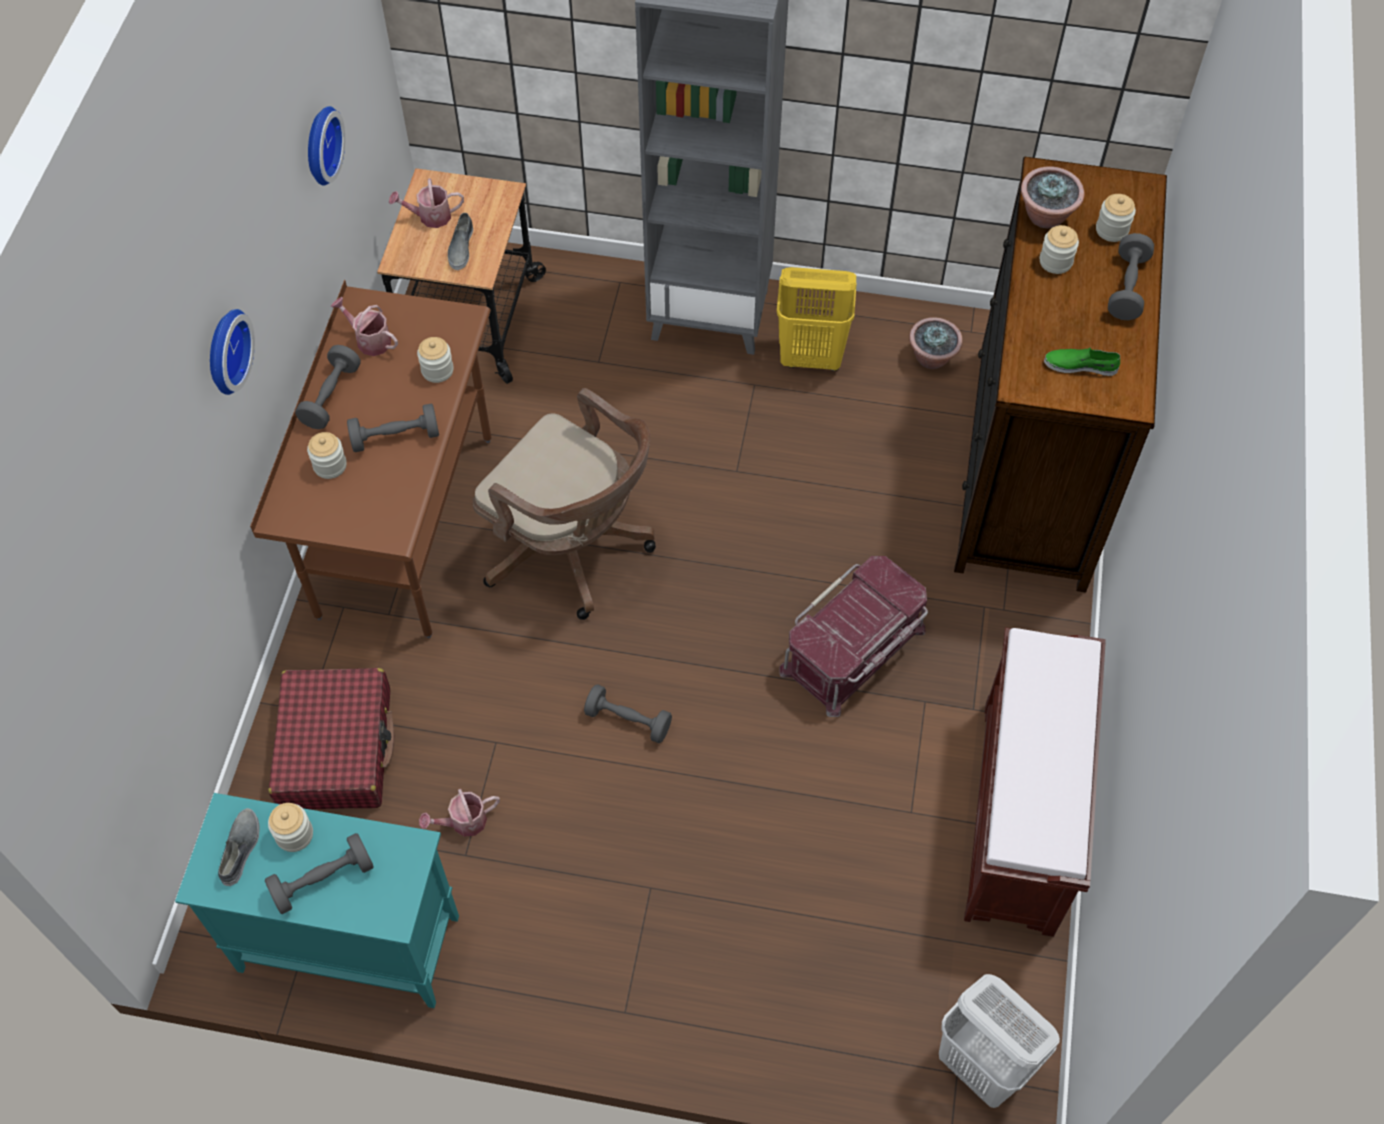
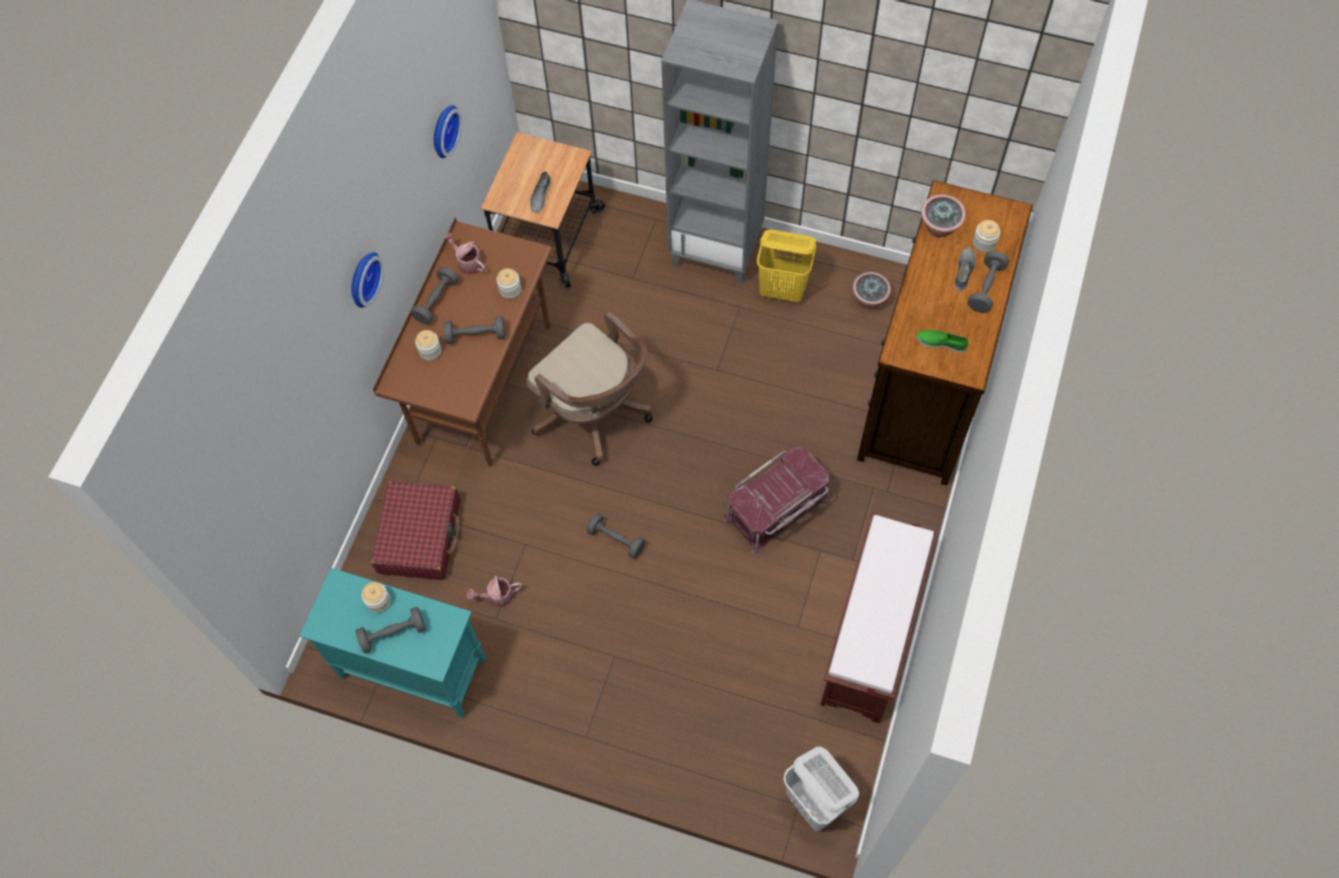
camera: 10 degrees right, 5 degrees up
grey shoe [218,808,259,886] -> grey shoe moved to [954,248,976,291]
watering can [389,178,464,228] -> none
jar [1040,225,1079,274] -> none

